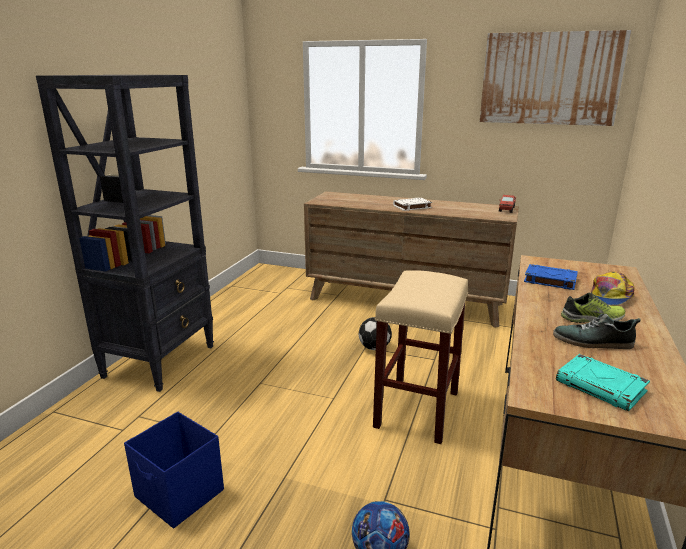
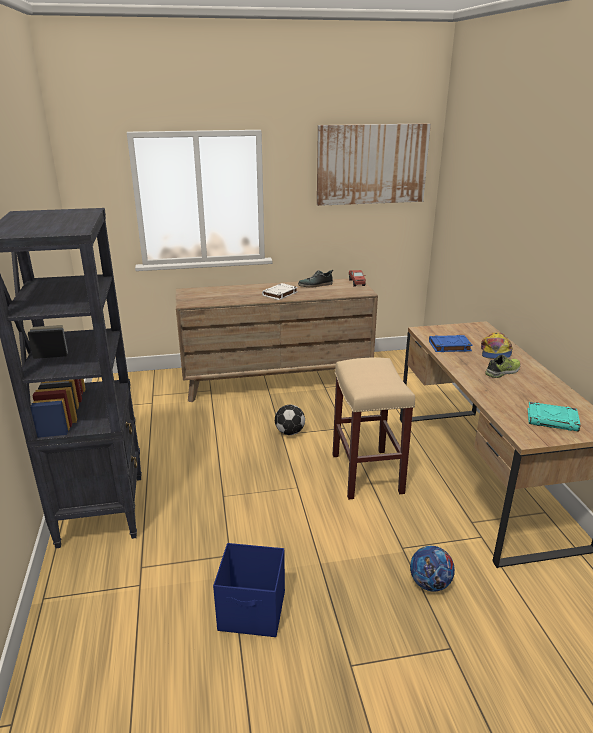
camera: 30 degrees left, 5 degrees up
shoe [553,314,641,349] -> shoe moved to [298,270,333,288]

